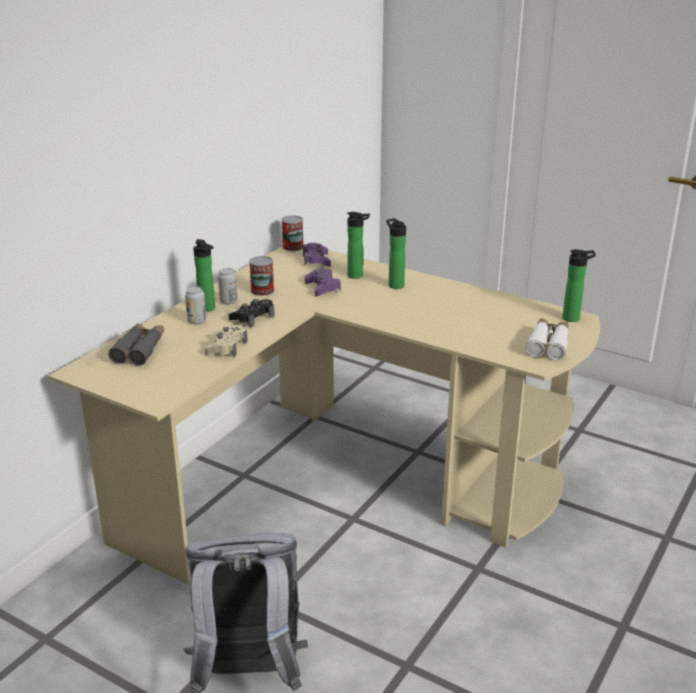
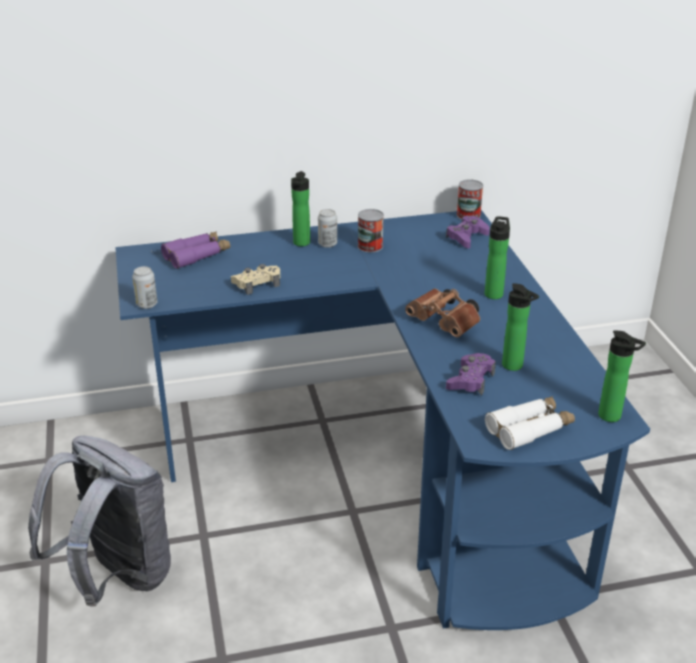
camera: 45 degrees right, 5 degrees up
beige desk [48,244,600,585] -> blue desk [115,210,650,630]
grey binoculars [108,323,164,366] -> purple binoculars [161,231,230,269]
can [185,286,206,325] -> can moved to [132,266,157,309]
black game controller [229,299,275,327] -> none
purple game controller [305,268,341,297] -> purple game controller moved to [446,353,496,396]
bottle [347,212,370,279] -> bottle moved to [502,283,539,371]
none -> brown binoculars [405,288,480,337]

